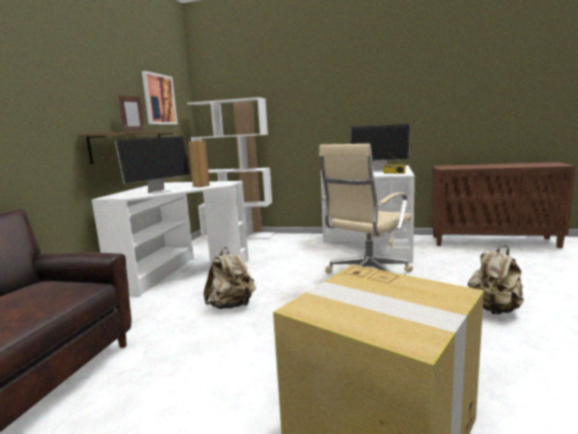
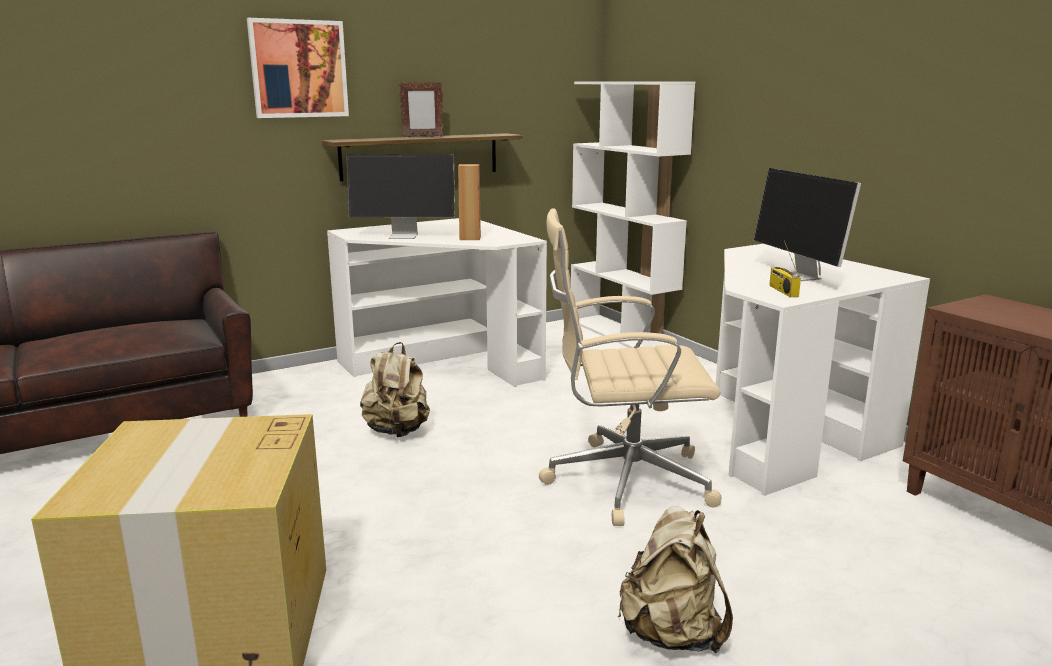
camera: 45 degrees right, 5 degrees up
picture [142,71,178,124] -> picture moved to [247,18,349,118]

